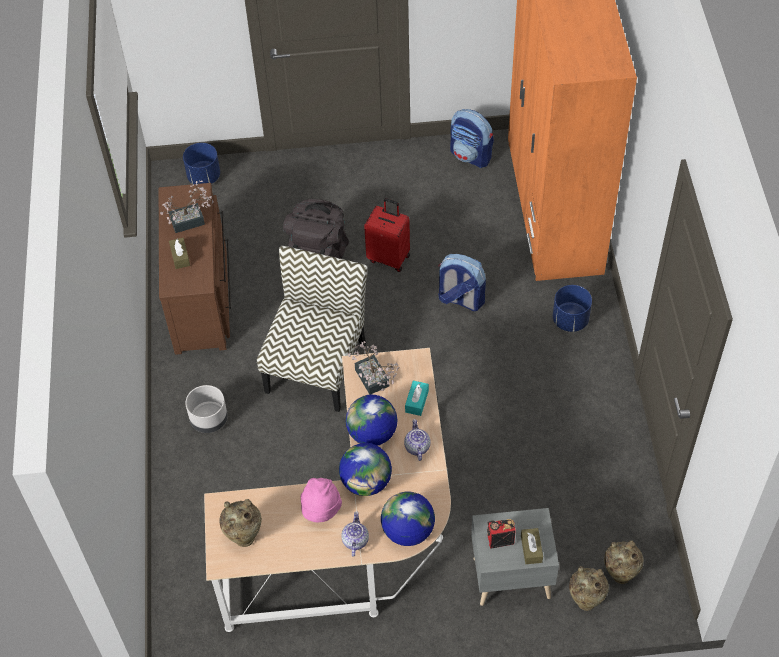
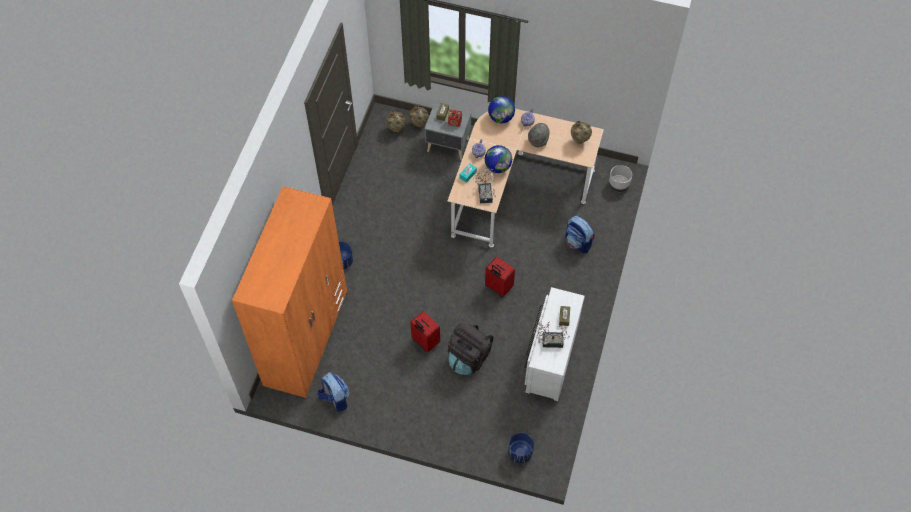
camera: 160 degrees left, 5 degrees up
brown dresser [159,183,231,355] -> white dresser [525,287,585,401]
grey planter [185,385,228,433] -> grey planter moved to [609,165,632,192]
chair [257,246,367,412] -> red suitcase [485,257,515,297]
pink hat [301,478,342,522] -> grey hat [528,123,550,147]
globe [339,443,392,496] -> none
backpack [438,254,486,311] -> backpack moved to [565,216,595,253]

